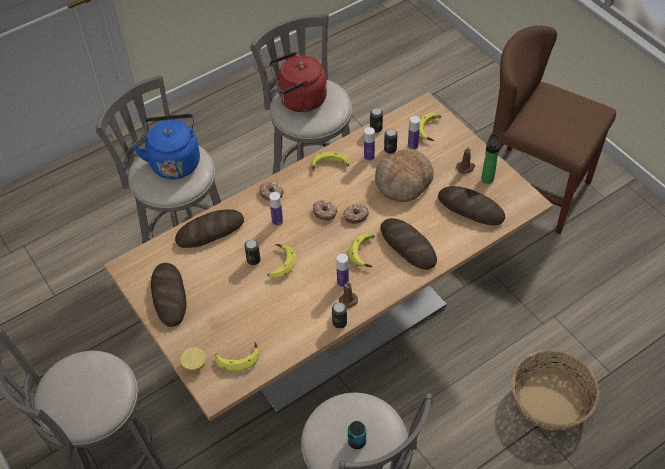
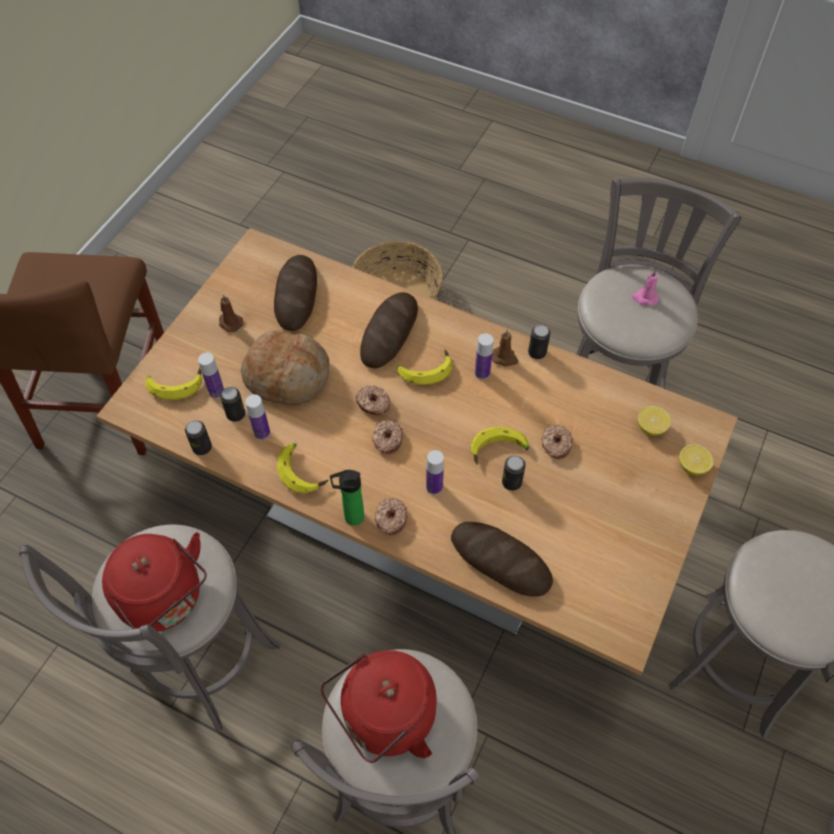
camera: 120 degrees left, 5 degrees up
blue kettle [133,114,200,179] -> red kettle [320,650,437,763]
bread [151,263,187,327] -> none
banana [215,342,259,371] -> lemon [638,406,671,436]
can [348,421,366,449] -> pink candle [632,270,659,306]
bottle [481,134,500,184] -> bottle moved to [330,470,364,526]
none -> donut [542,425,573,459]

